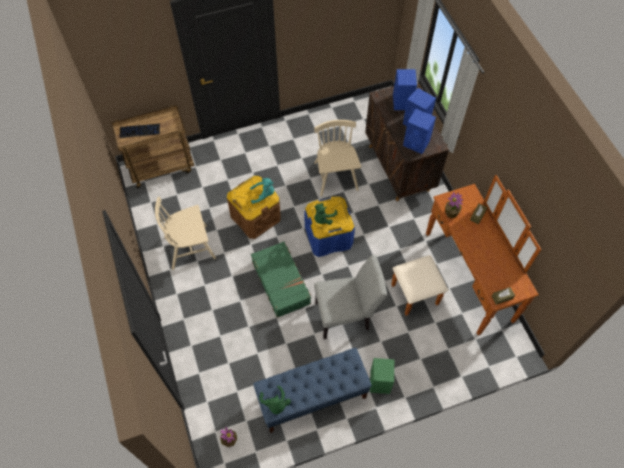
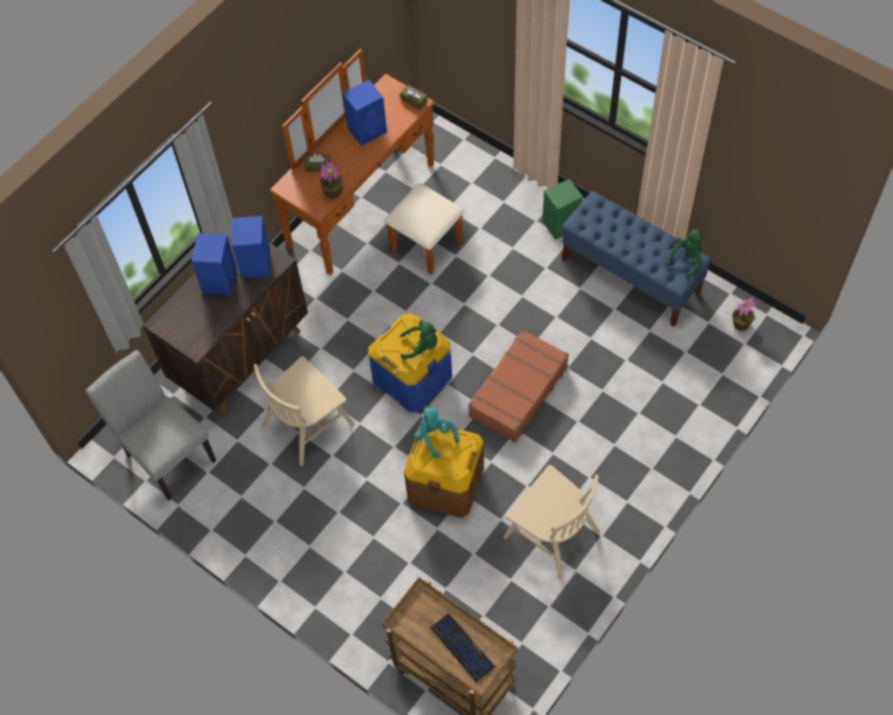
camera: 120 degrees left, 0 degrees up
green suitcase [251,242,311,318] -> brown suitcase [468,329,569,443]
grey chair [314,255,387,339] -> grey chair moved to [85,350,216,501]
blue speaker [393,69,417,110] -> blue speaker moved to [342,80,387,146]

